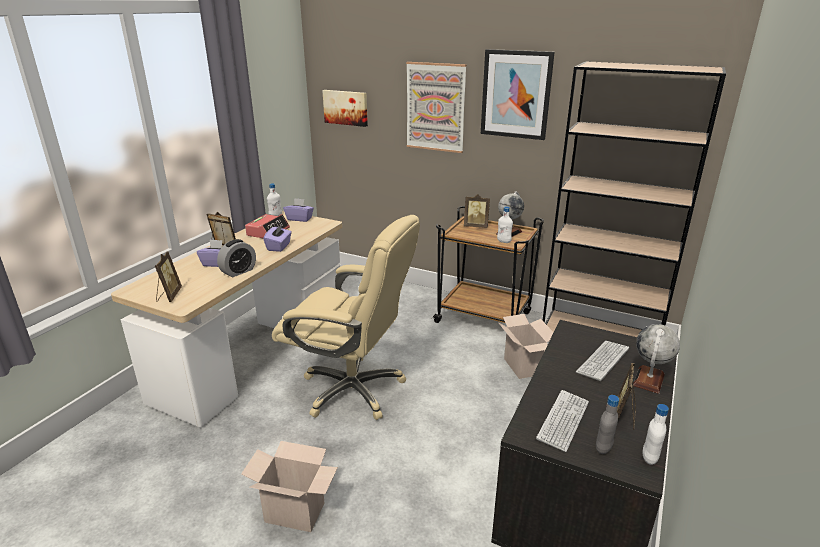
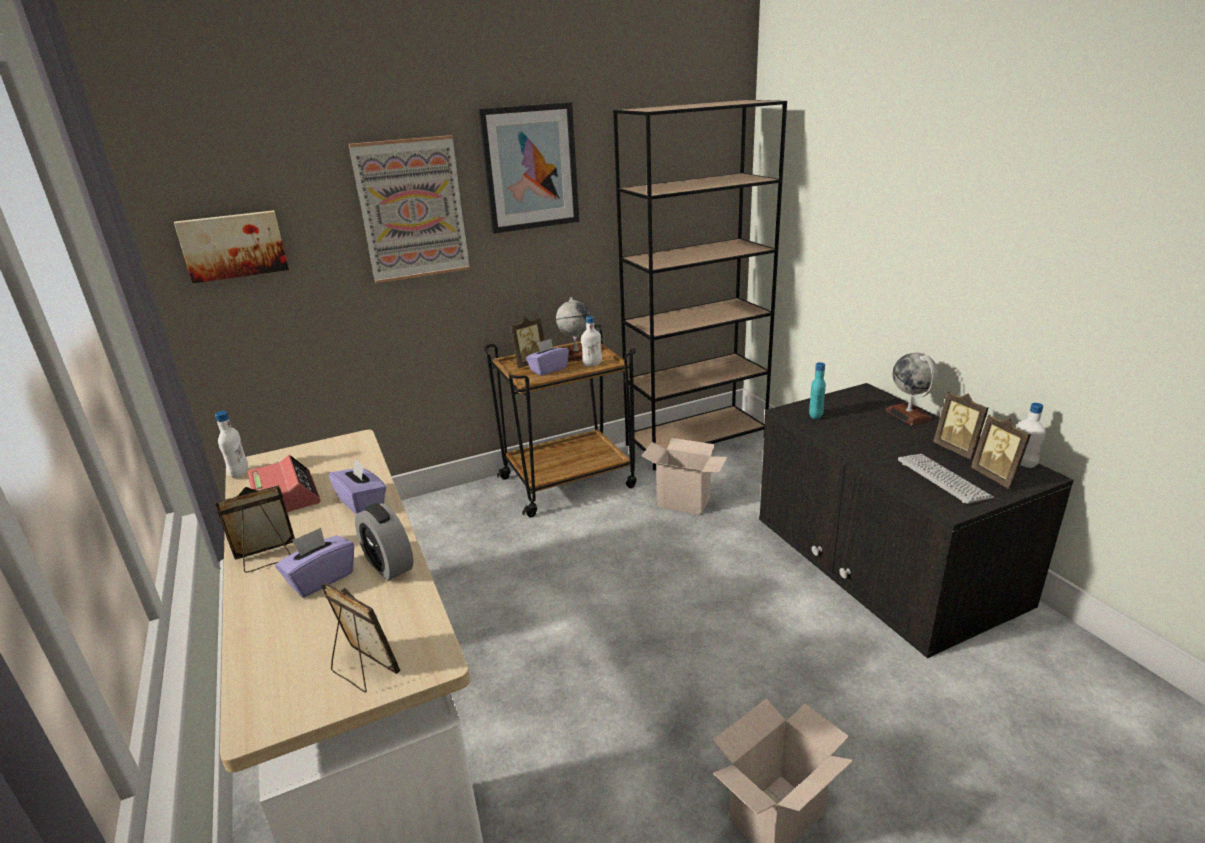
camera: 50 degrees left, 0 degrees up
alarm clock [217,239,256,277] -> alarm clock turned 150 degrees clockwise [355,503,413,581]
beige office chair [272,215,420,420] -> none
purple tissue box [283,198,314,222] -> purple tissue box moved to [526,339,569,376]
keyboard [576,341,629,381] -> none
grey bottle [596,395,619,454] -> picture frame [971,415,1031,489]
none -> turquoise bottle [809,362,826,420]

